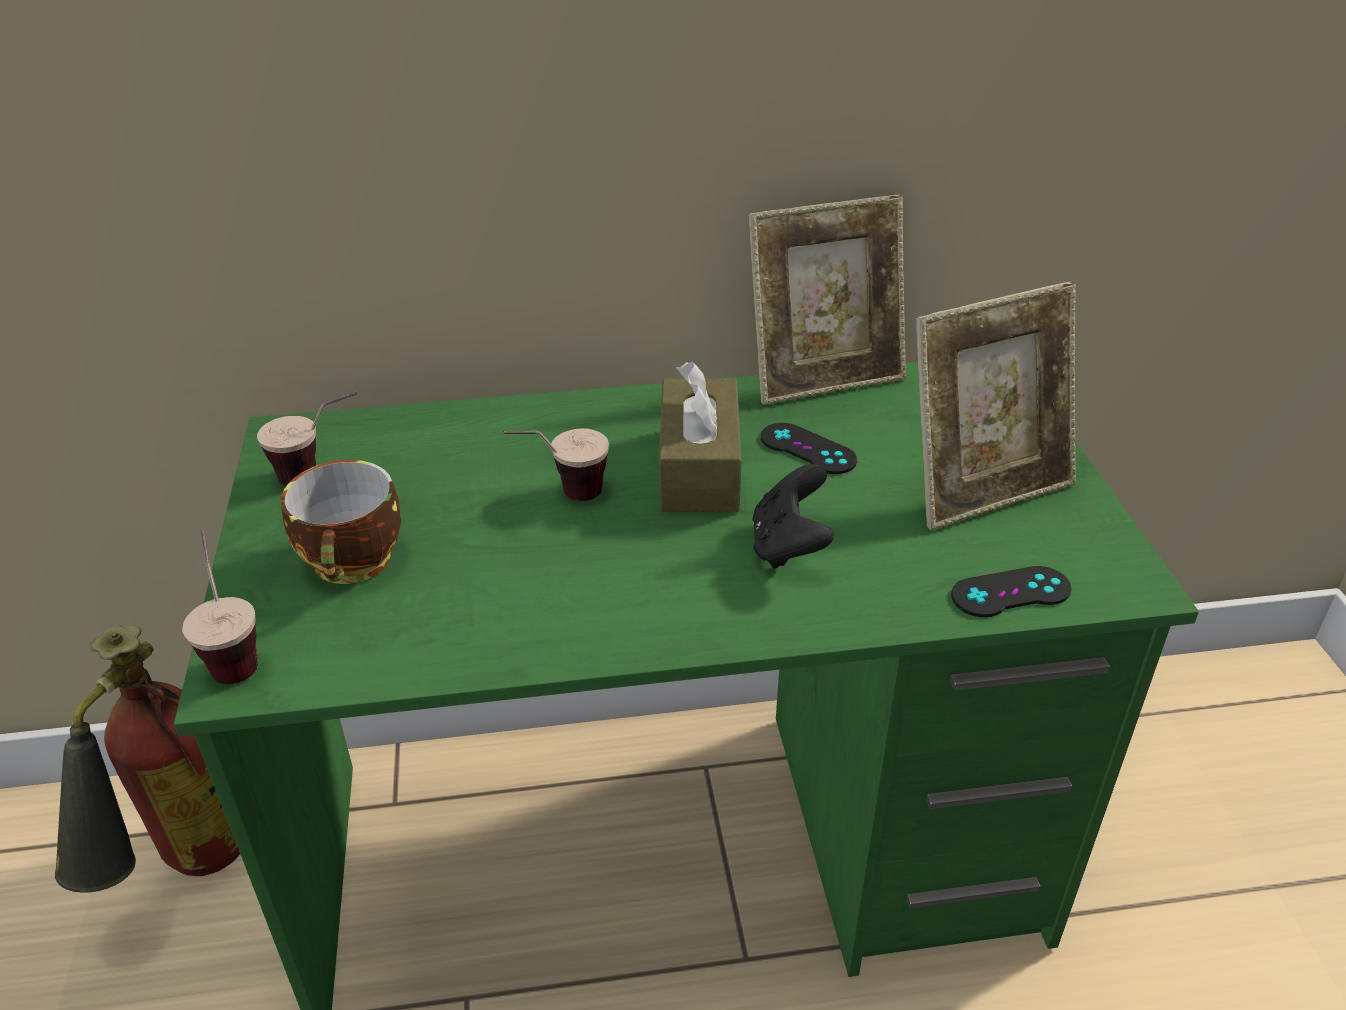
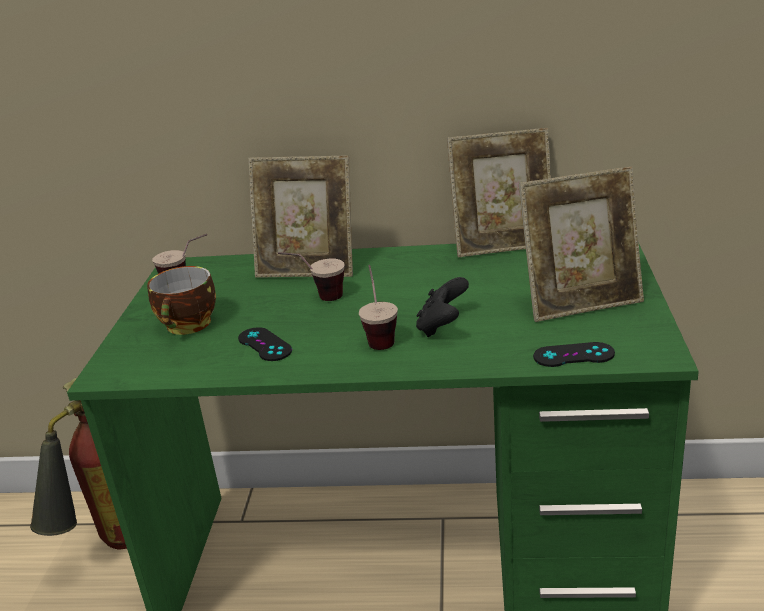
camera: 15 degrees right, 10 degrees down
cup [182,528,258,684] -> cup moved to [359,265,398,350]
brown tissue box [659,361,741,512] -> none
black game controller [761,423,857,474] -> black game controller moved to [238,327,292,361]
none -> picture frame [248,156,353,278]

